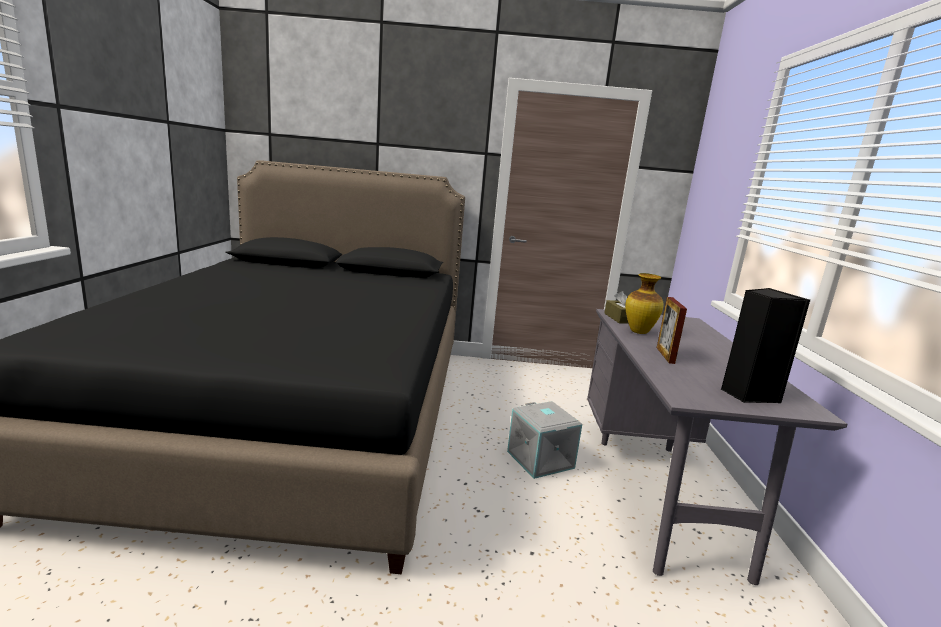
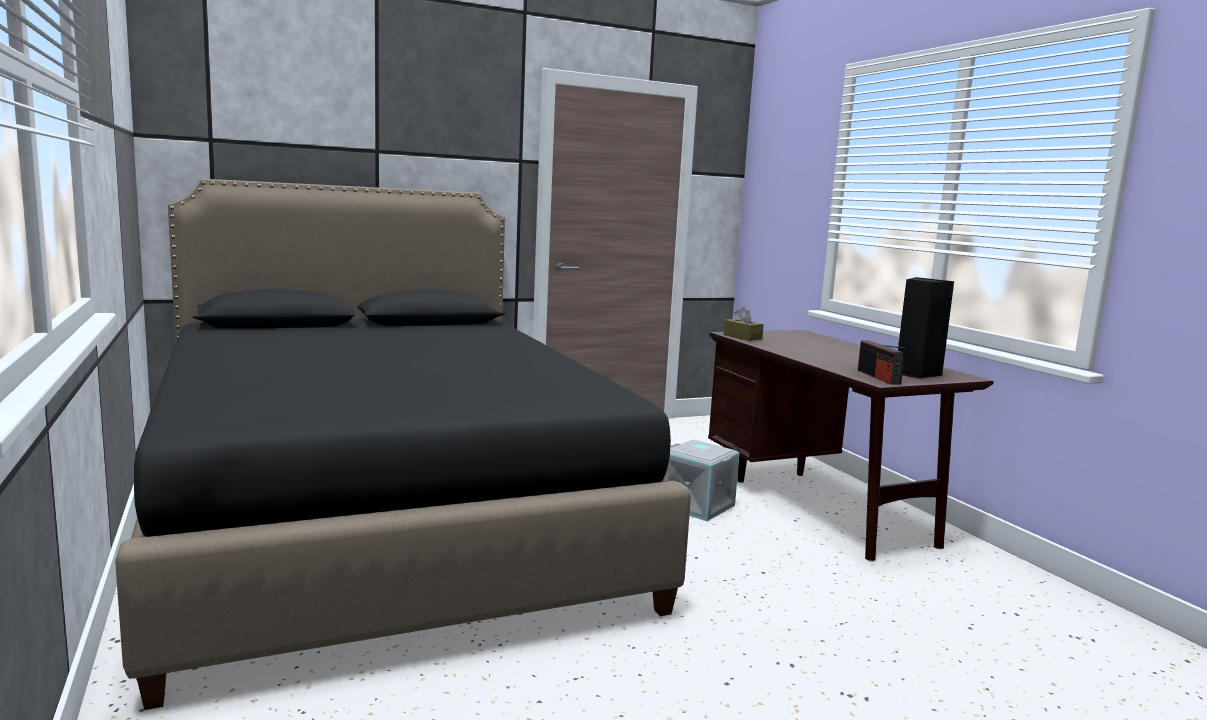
camera: 25 degrees left, 5 degrees down
grey desk [587,309,847,585] -> brown desk [708,330,994,561]
vase [625,273,664,334] -> none
picture frame [657,297,687,364] -> none
none -> radio [858,340,905,385]

